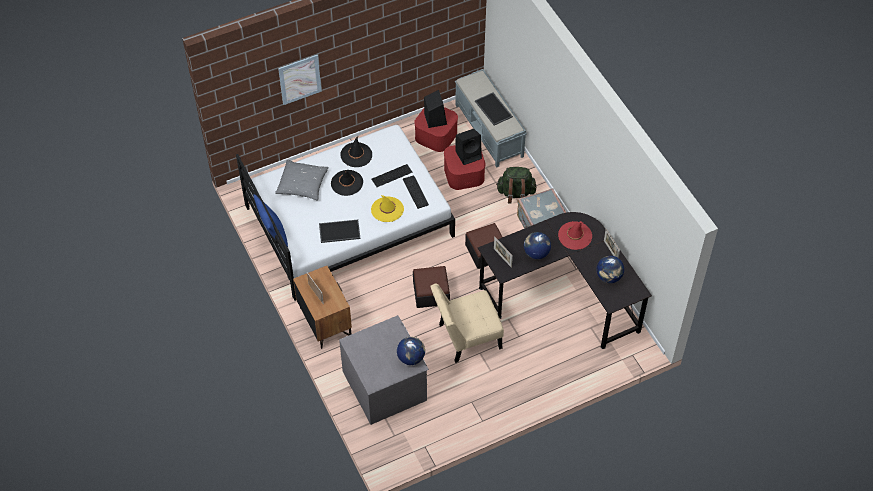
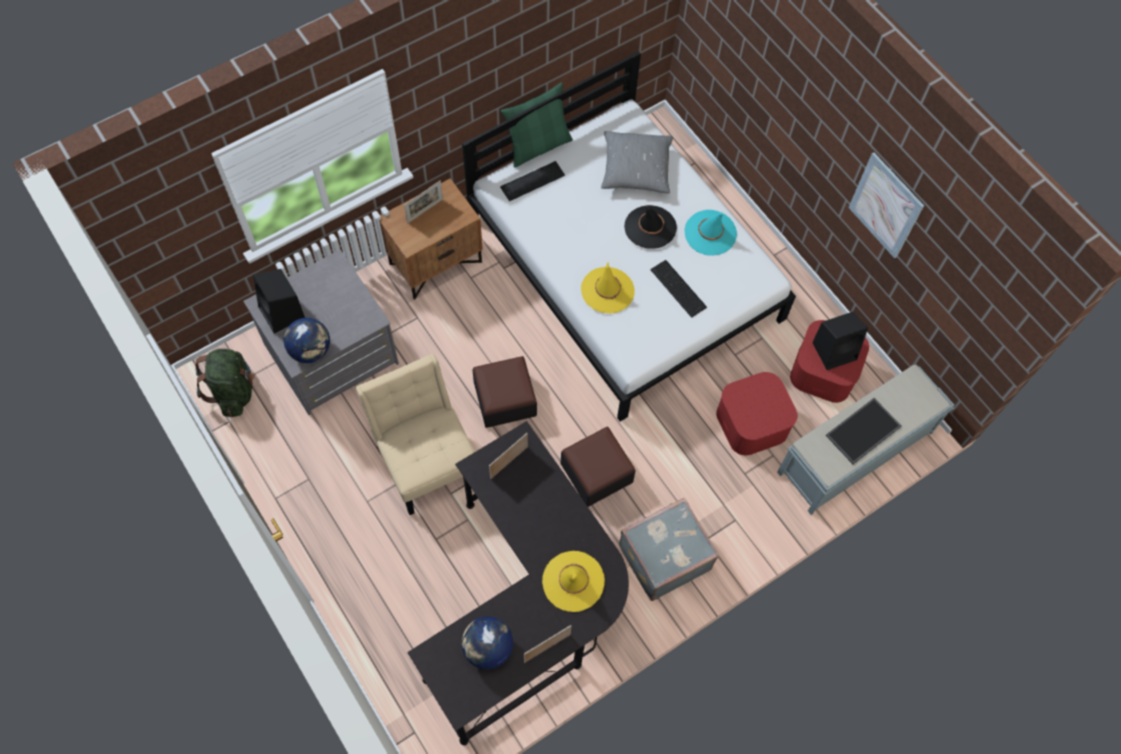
camera: 80 degrees right, 10 degrees up
blue pillow [253,194,288,247] -> green pillow [501,82,573,168]
picture [278,55,322,105] -> picture moved to [848,152,924,259]
tray [319,220,361,243] -> none
black hat [340,136,372,167] -> turquoise hat [684,210,737,256]
keyboard [403,175,429,209] -> keyboard moved to [500,161,565,201]
black speaker [455,129,482,165] -> black speaker moved to [253,269,305,333]
green backpack [496,167,537,203] -> green backpack moved to [196,349,255,417]
globe [524,232,551,259] -> none
red hat [558,221,592,250] -> yellow hat [542,551,605,612]

